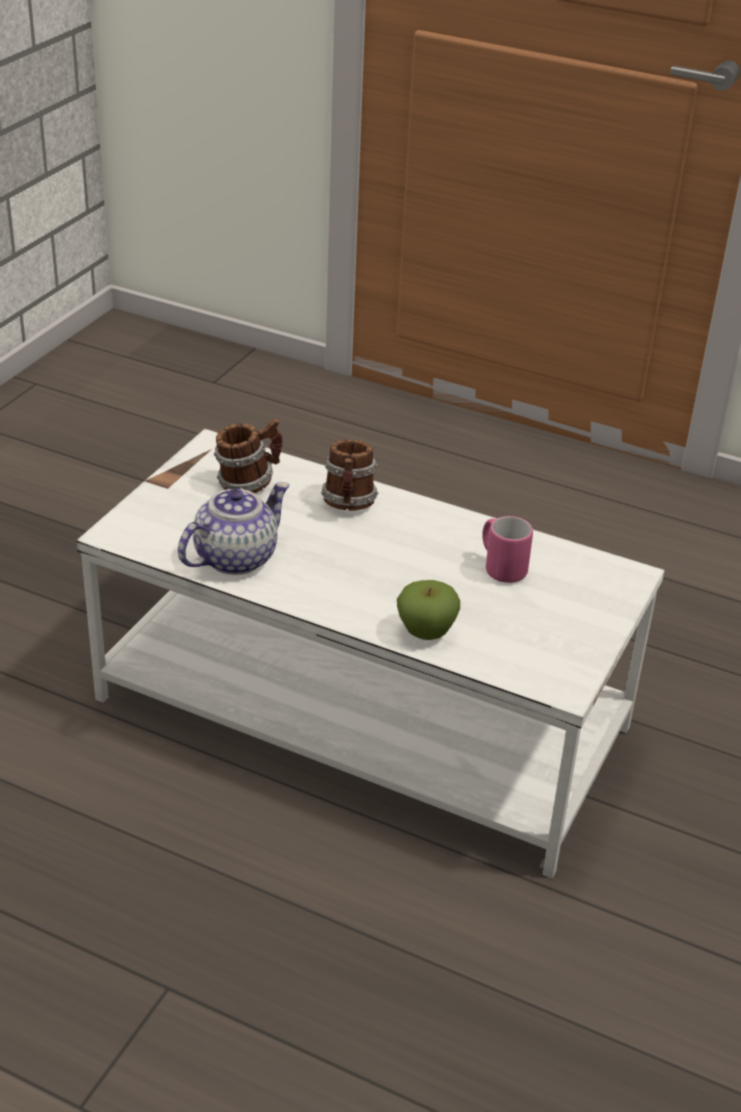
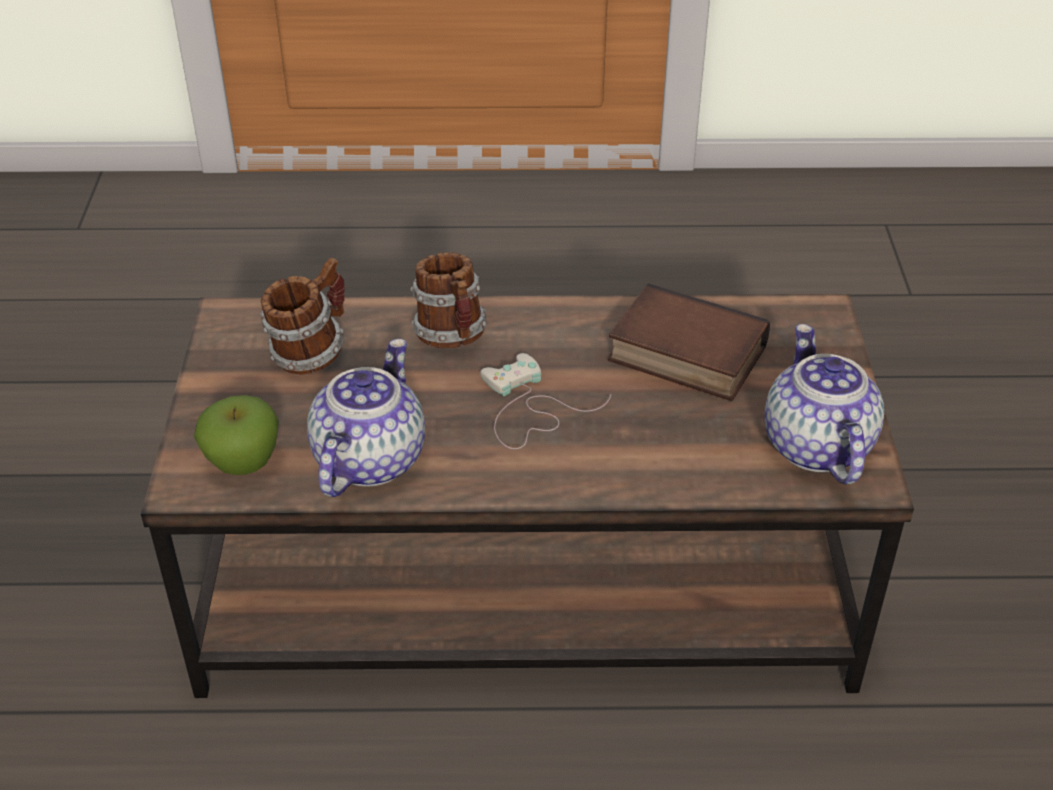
camera: 25 degrees left, 5 degrees up
white coffee table [76,429,665,878] -> brown coffee table [141,294,914,698]
apple [397,580,460,640] -> apple moved to [194,395,279,475]
pink mug [482,516,533,583] -> book [608,283,770,401]
none -> white game controller [480,353,611,449]
none -> teapot [765,324,884,485]

